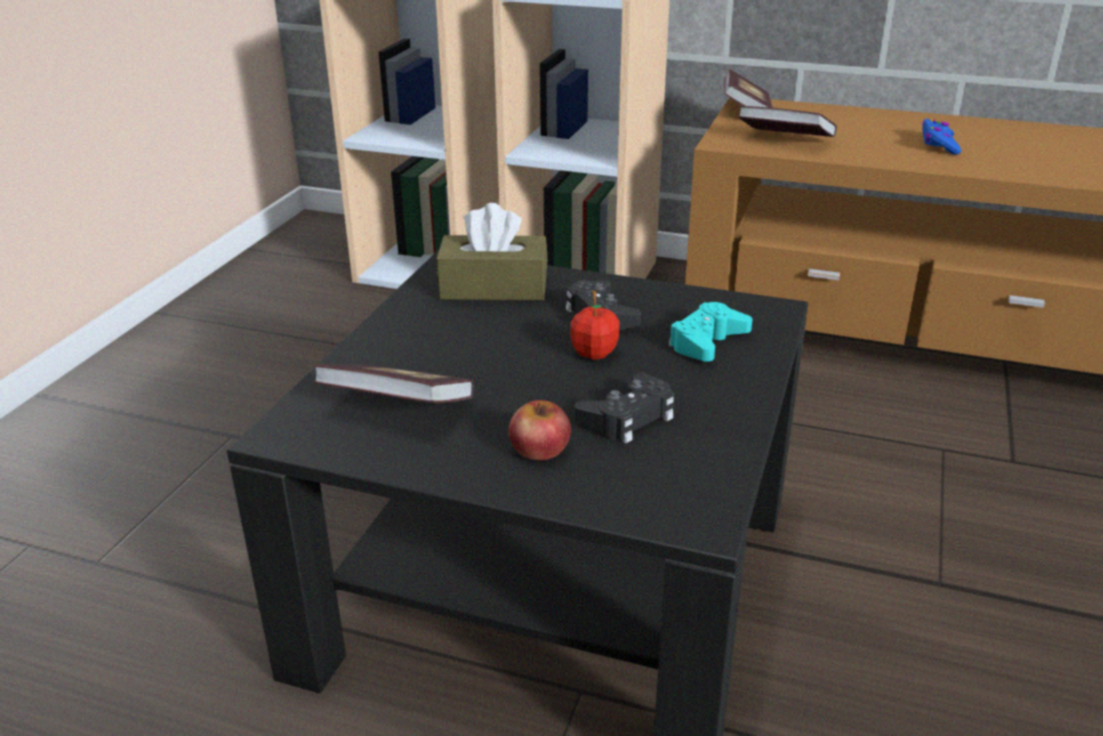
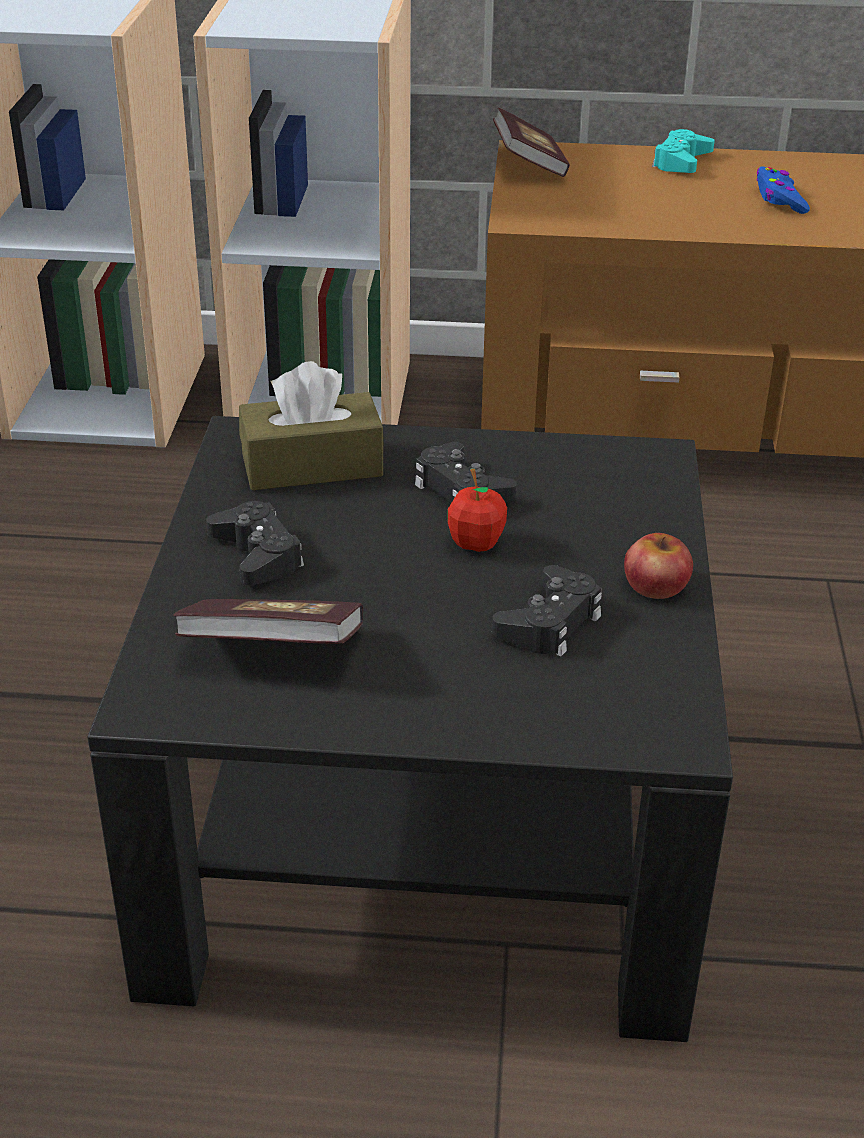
camera: 15 degrees left, 5 degrees up
apple [509,400,571,460] -> apple moved to [624,533,693,599]
turquoise game controller [669,302,752,362] -> turquoise game controller moved to [652,129,715,173]
book [738,106,837,137] -> none
none -> black game controller [206,501,304,586]

